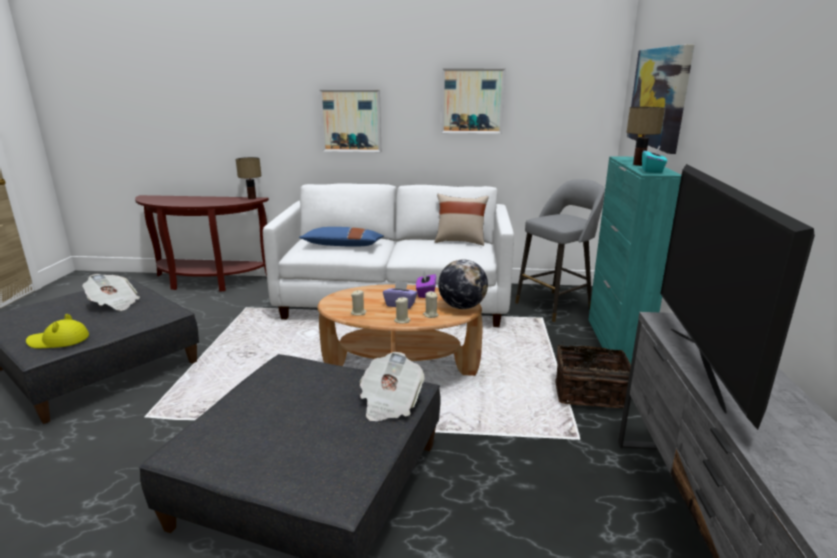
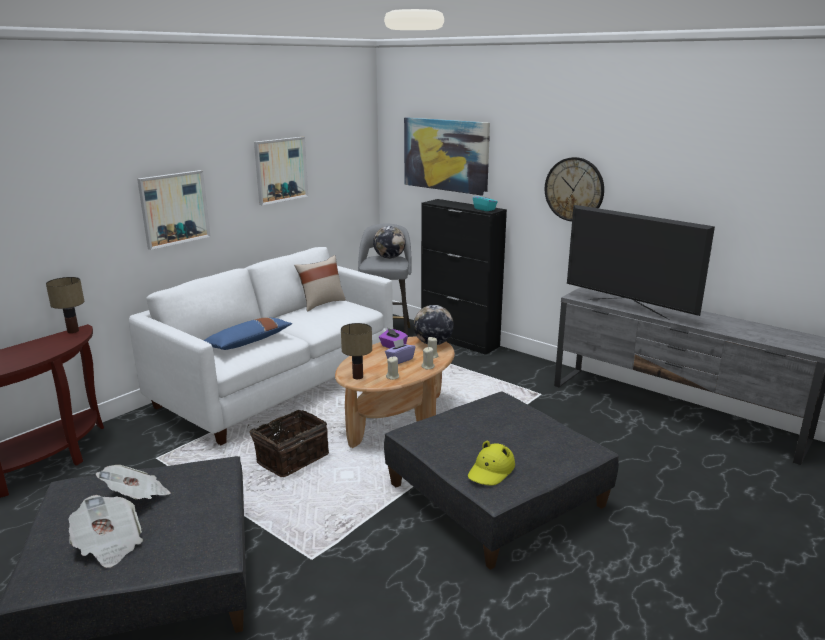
camera: 55 degrees left, 0 degrees up
yellow hat [26,314,89,348] -> yellow hat moved to [468,441,515,485]
newspaper [359,352,425,421] -> newspaper moved to [68,495,143,568]
basket [555,341,631,408] -> basket moved to [248,410,329,477]
turquoise cabinet [589,156,681,364] -> black cabinet [421,199,507,355]
table lamp [627,107,665,166] -> table lamp moved to [341,323,372,379]
none -> globe [373,226,406,259]
none -> wall clock [545,157,604,221]

